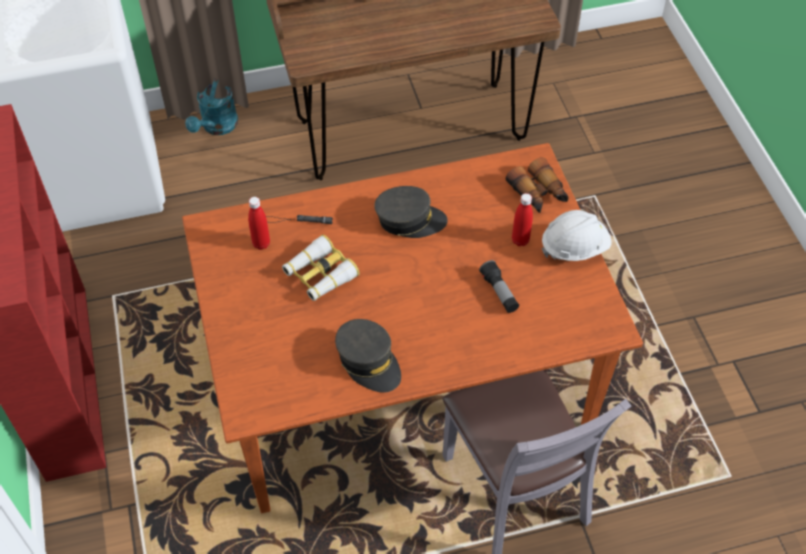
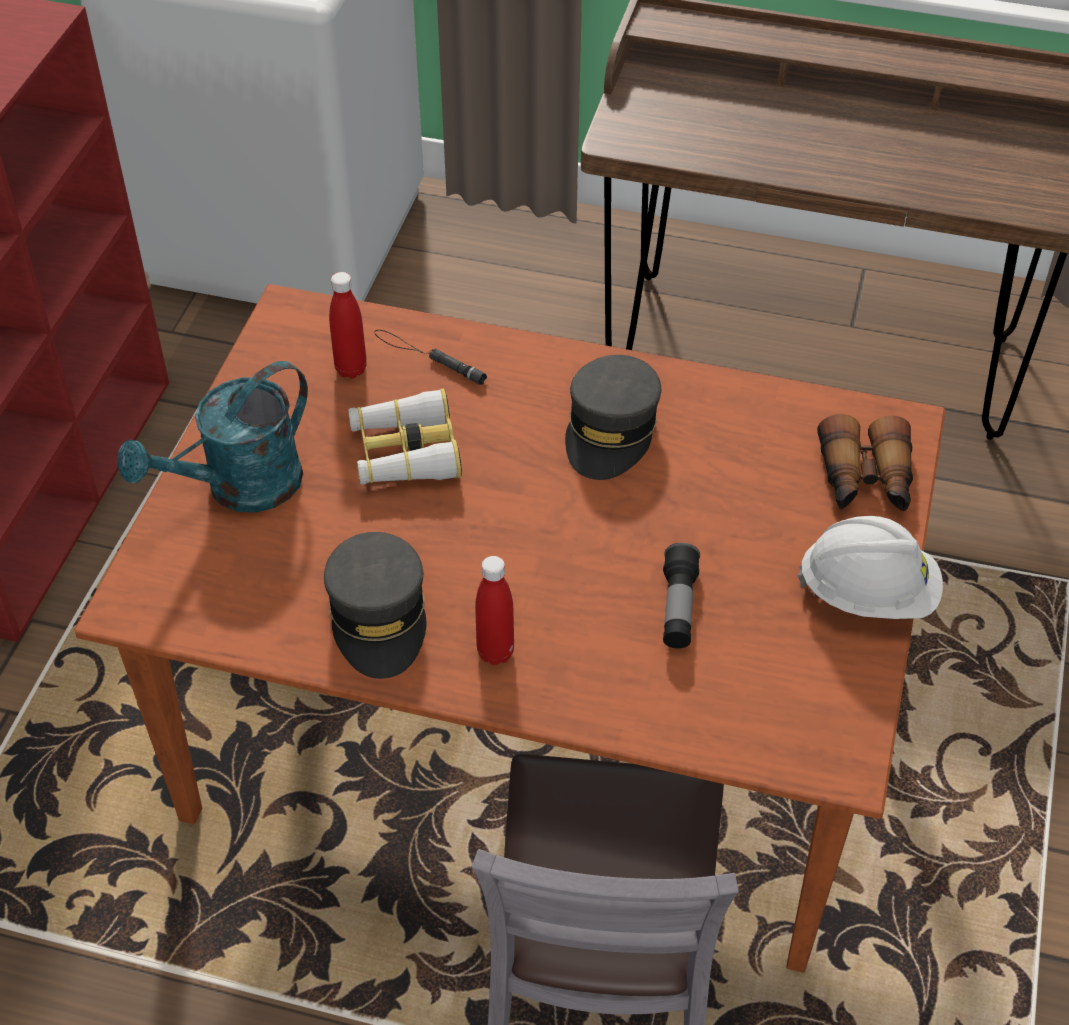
camera: 30 degrees right, 5 degrees down
turquoise watering can [185,79,238,135] -> turquoise watering can moved to [117,361,308,513]
grey cap [374,186,448,238] -> grey cap turned 75 degrees clockwise [565,355,661,480]
red bottle [512,193,533,246] -> red bottle moved to [475,556,514,665]

